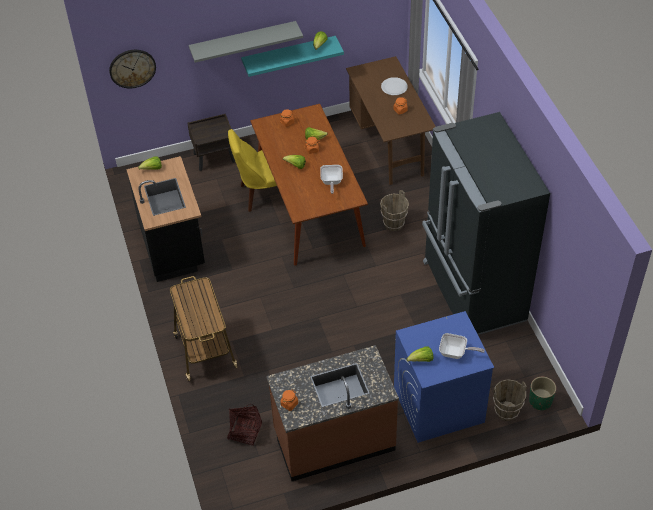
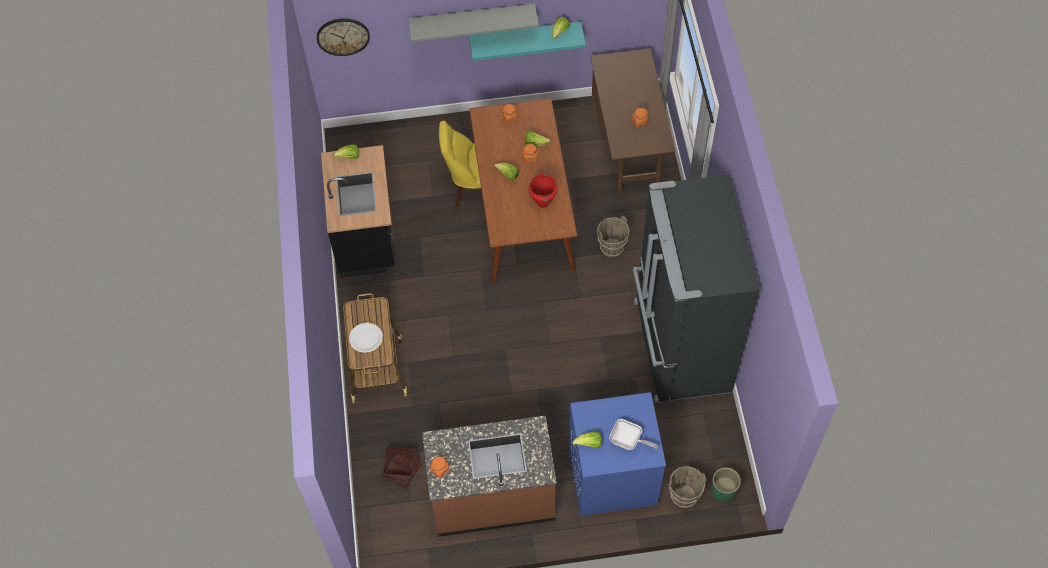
camera: 10 degrees right, 10 degrees up
brown nightstand [187,114,235,171] -> none
frying pan [320,165,343,194] -> red cooking pot [528,174,558,208]
white plate [381,77,408,95] -> white plate moved to [349,322,383,353]

